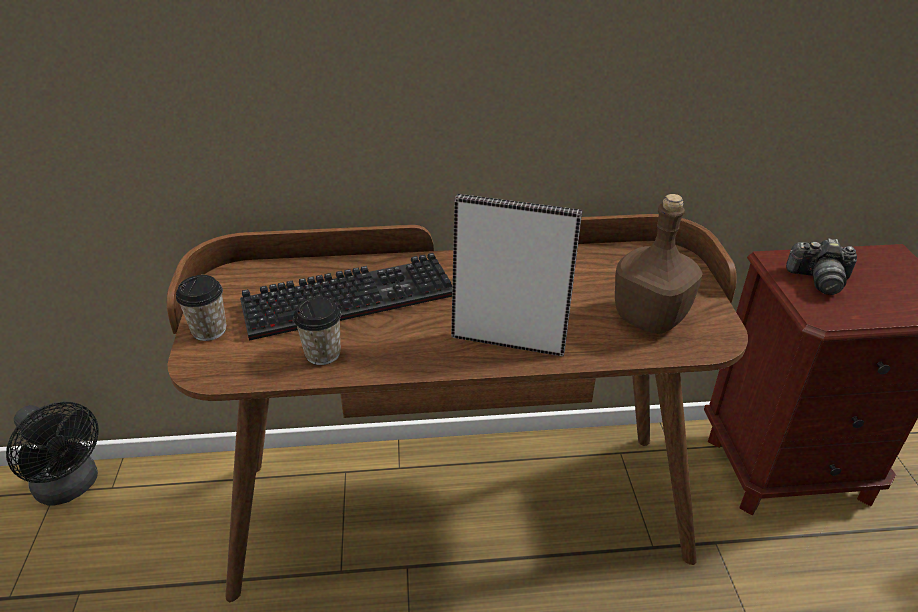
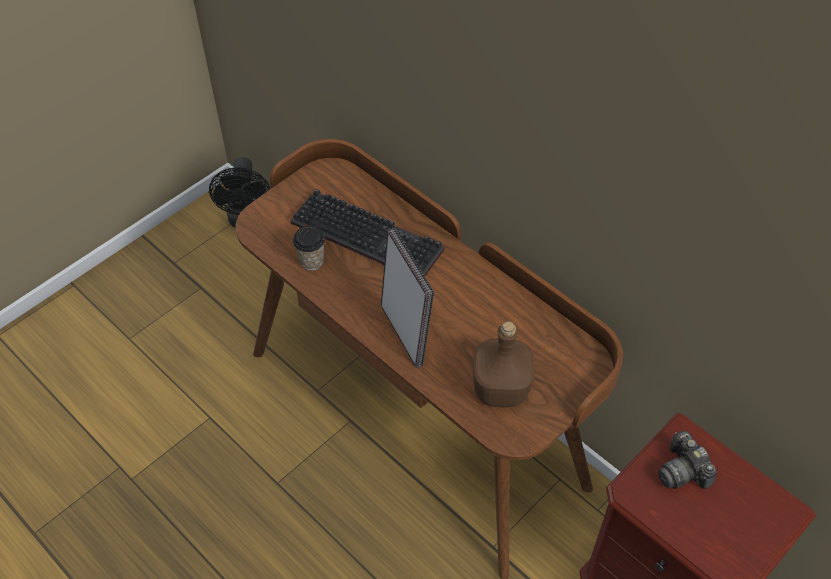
camera: 50 degrees right, 15 degrees up
cup [176,275,226,341] -> none

